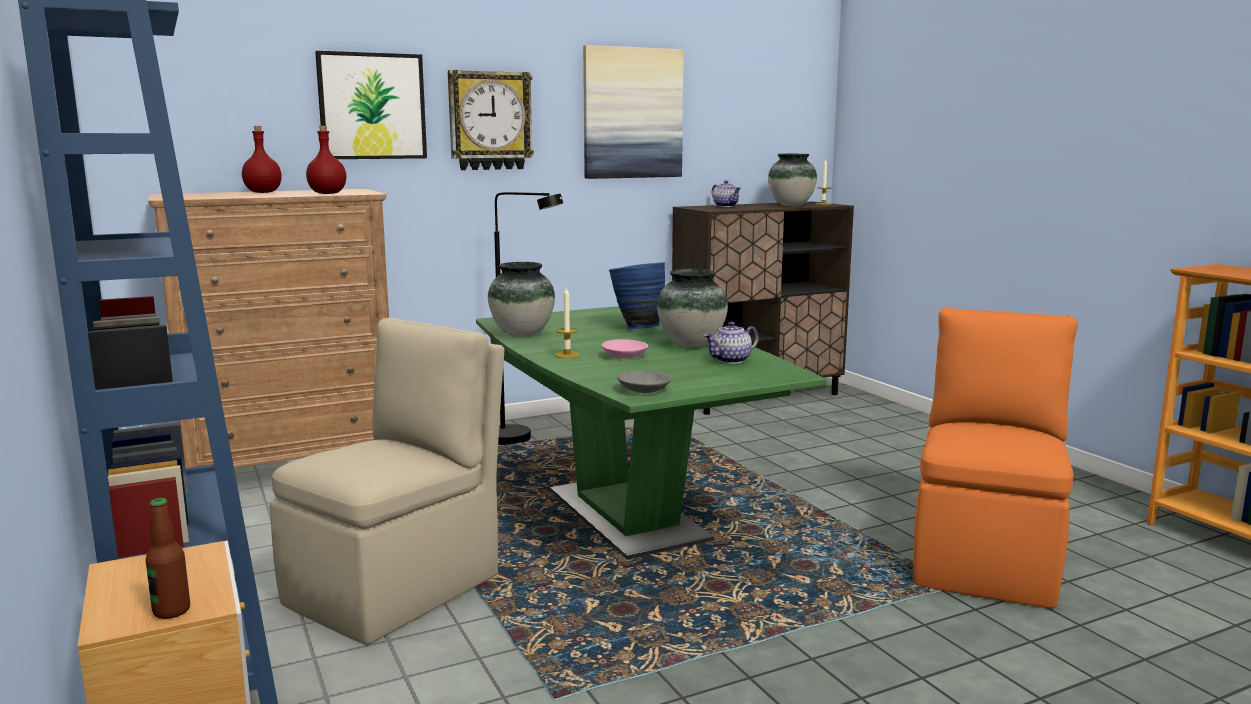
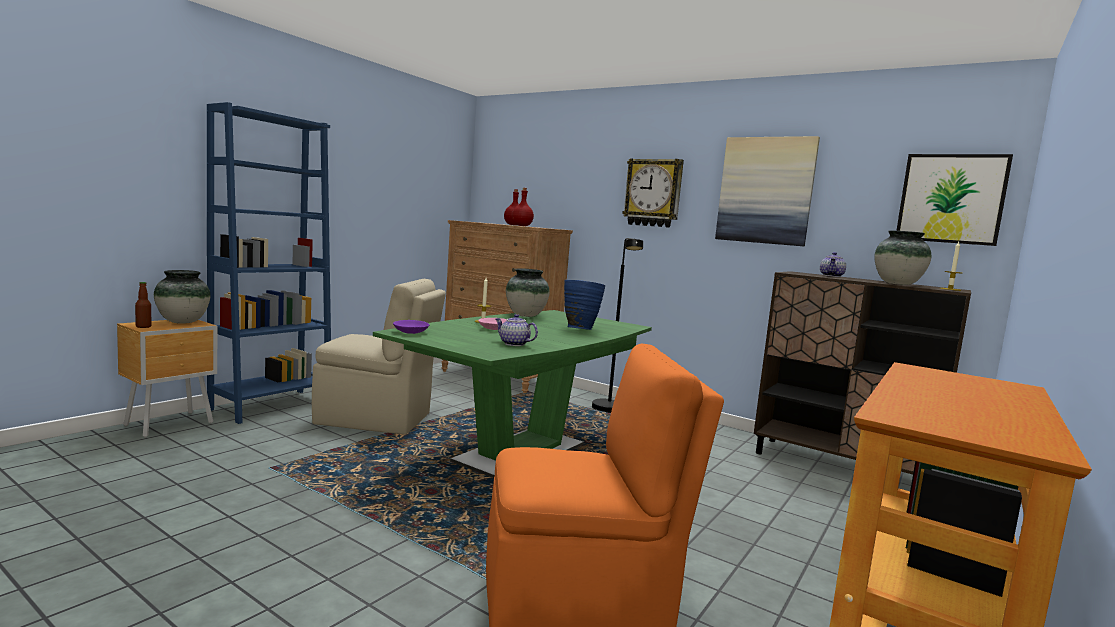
camera: 60 degrees right, 5 degrees down
picture [315,51,427,159] -> picture moved to [896,154,1013,246]
grey bowl [617,370,671,393] -> purple bowl [393,320,430,334]
vase [657,269,728,348] -> vase moved to [154,270,210,324]

